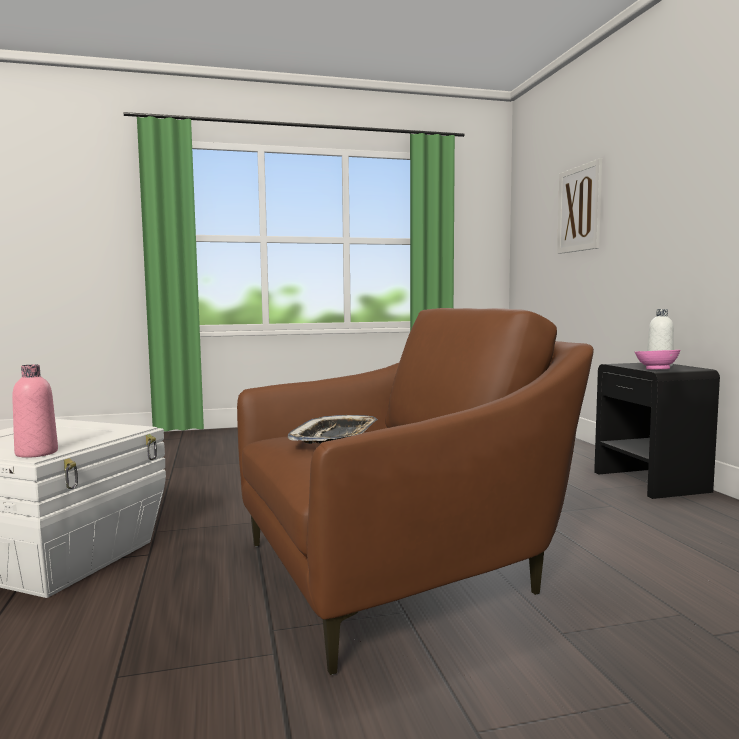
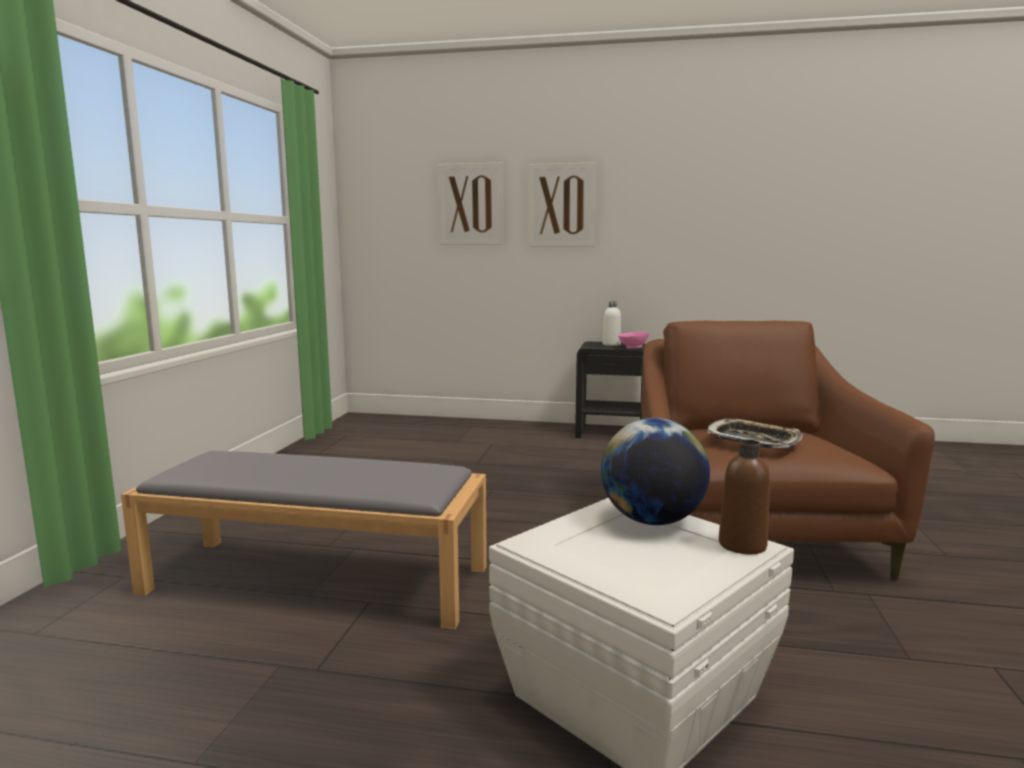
camera: 65 degrees left, 5 degrees up
pink bottle [12,364,58,458] -> brown bottle [719,439,770,555]
none -> grey bench [121,451,487,630]
none -> picture [528,162,596,247]
none -> globe [601,418,710,525]

